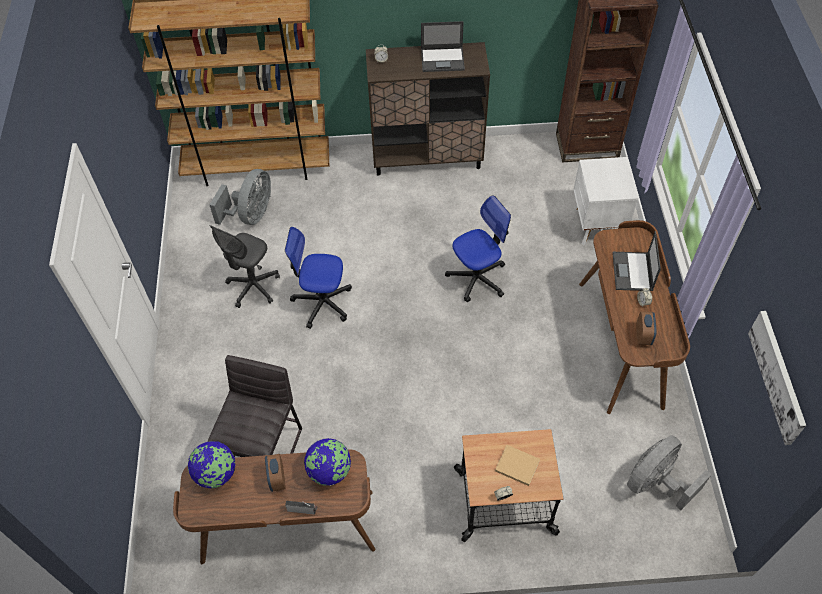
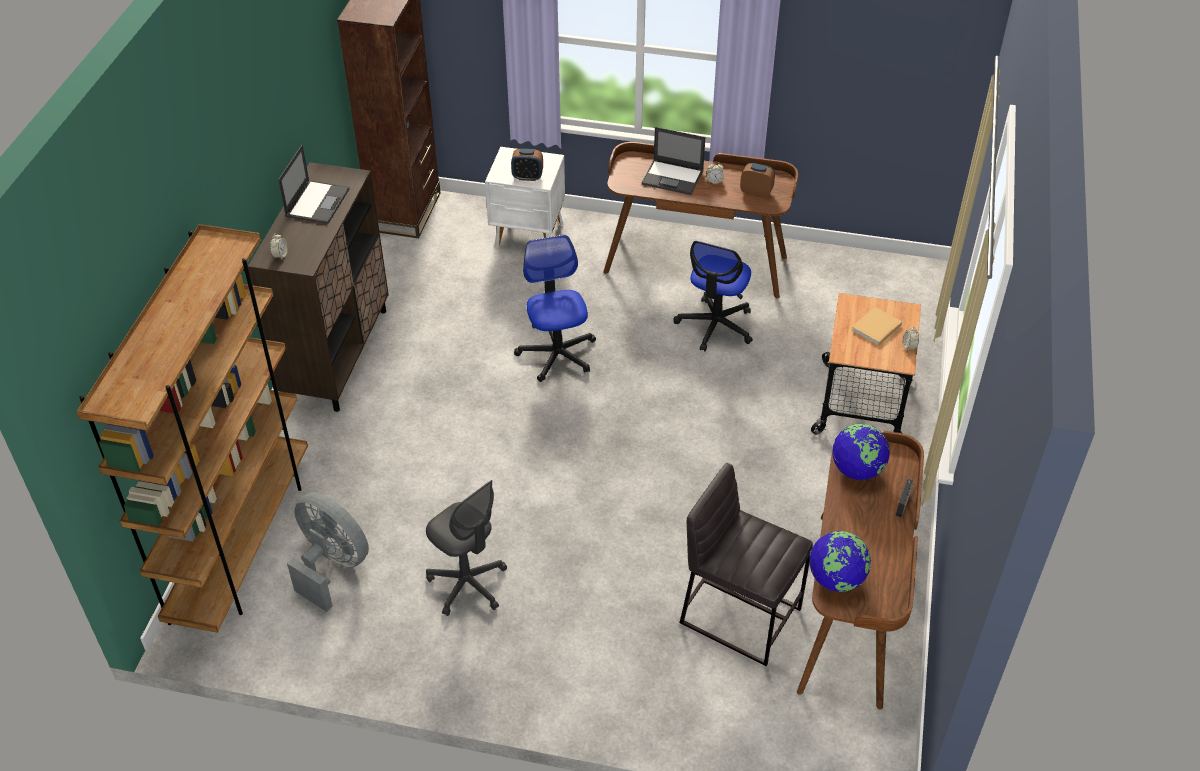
camera: 75 degrees left, 10 degrees down
alarm clock [265,454,286,492] -> alarm clock moved to [511,149,543,181]
office chair [285,227,352,329] -> office chair moved to [674,241,753,351]
grey fan [627,435,712,510] -> none
picture [748,311,806,445] -> none

